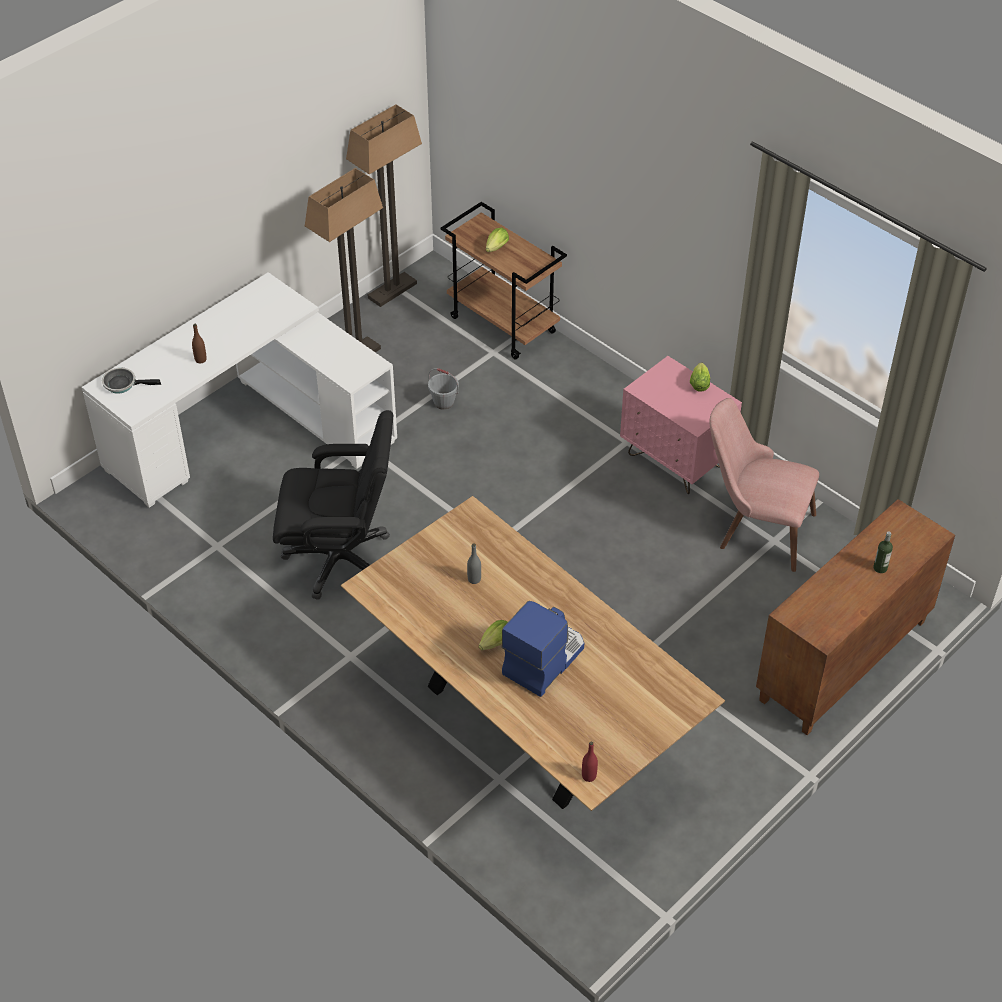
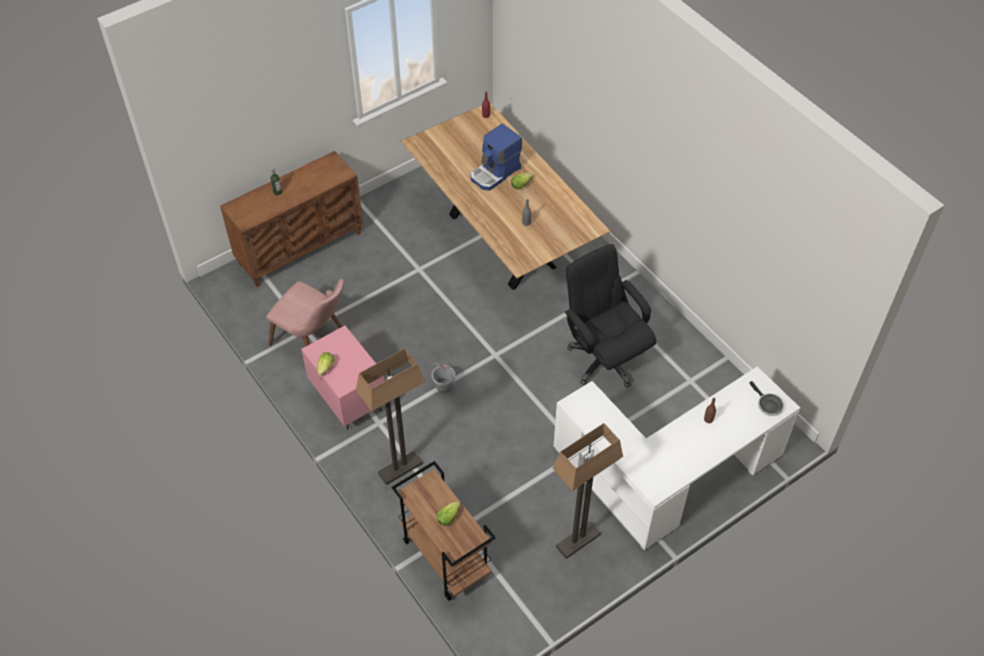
camera: 170 degrees left, 5 degrees up
frying pan [102,367,161,394] -> frying pan turned 45 degrees clockwise [749,381,784,416]
black office chair [273,410,393,600] -> black office chair turned 45 degrees clockwise [565,244,656,388]
floor lamp [346,104,422,307] -> floor lamp moved to [356,348,425,485]
grey bucket [428,368,459,410] -> grey bucket moved to [432,363,455,392]

